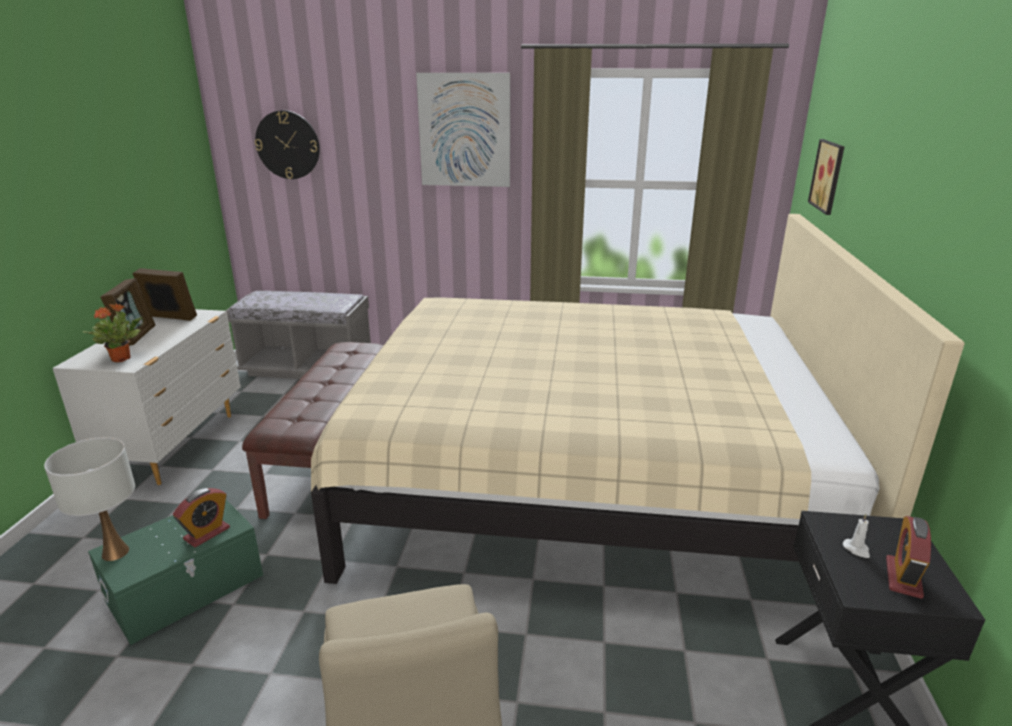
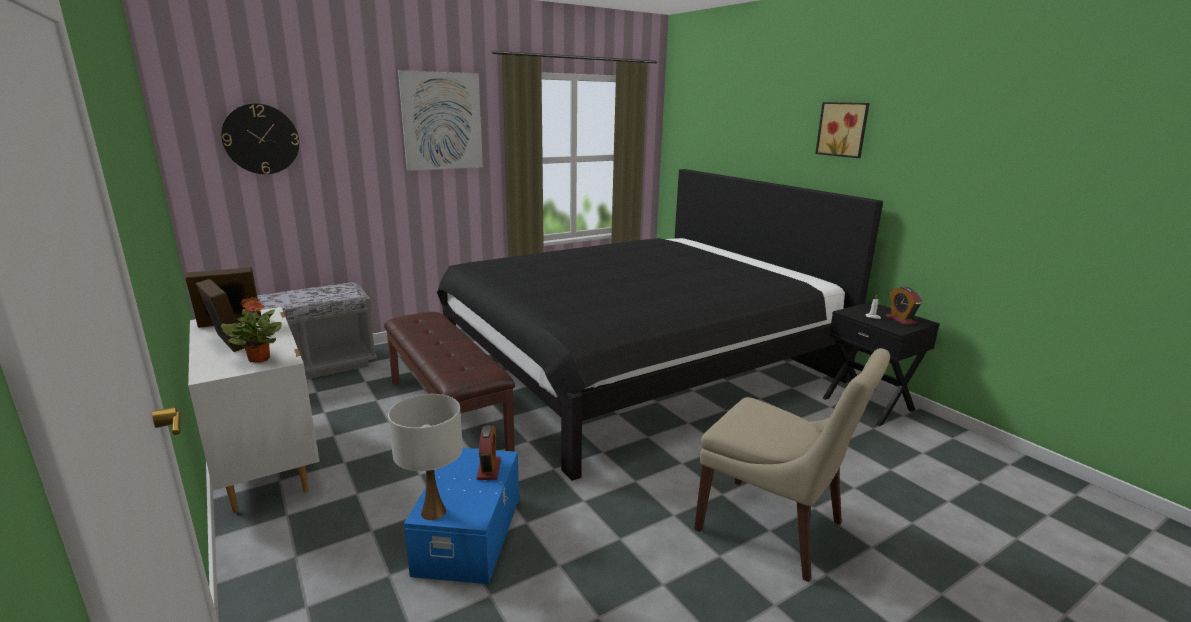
camera: 40 degrees left, 5 degrees down
green storage box [88,500,263,645] -> blue storage box [404,448,519,584]
beige bed [311,214,965,584] -> black bed [437,169,883,481]
picture [808,139,844,215] -> picture moved to [815,102,870,158]

